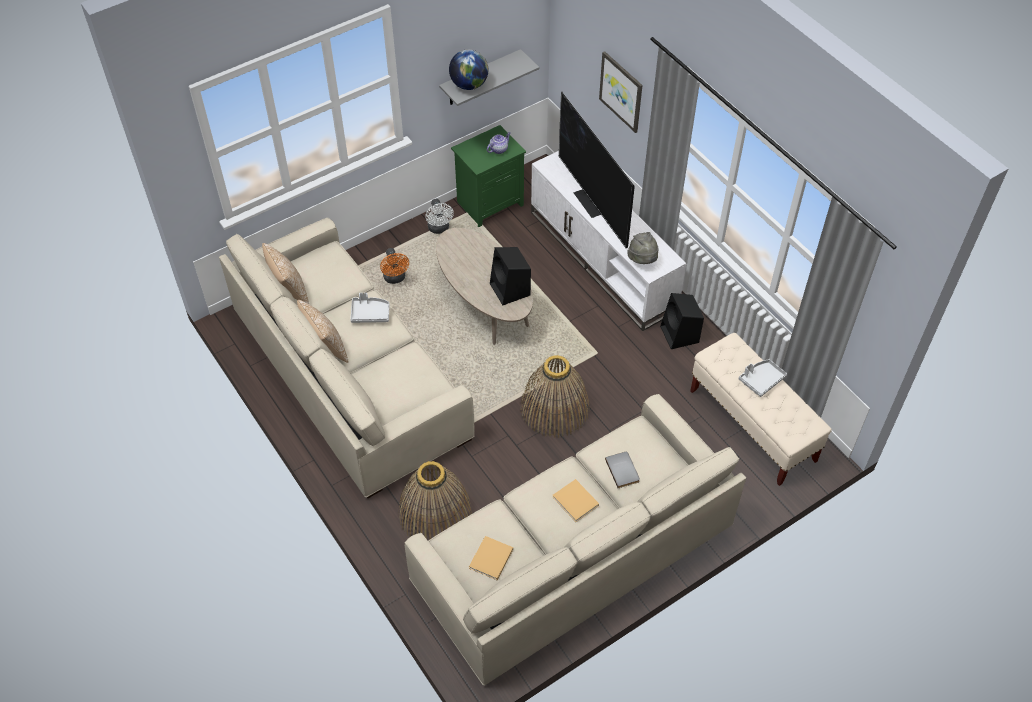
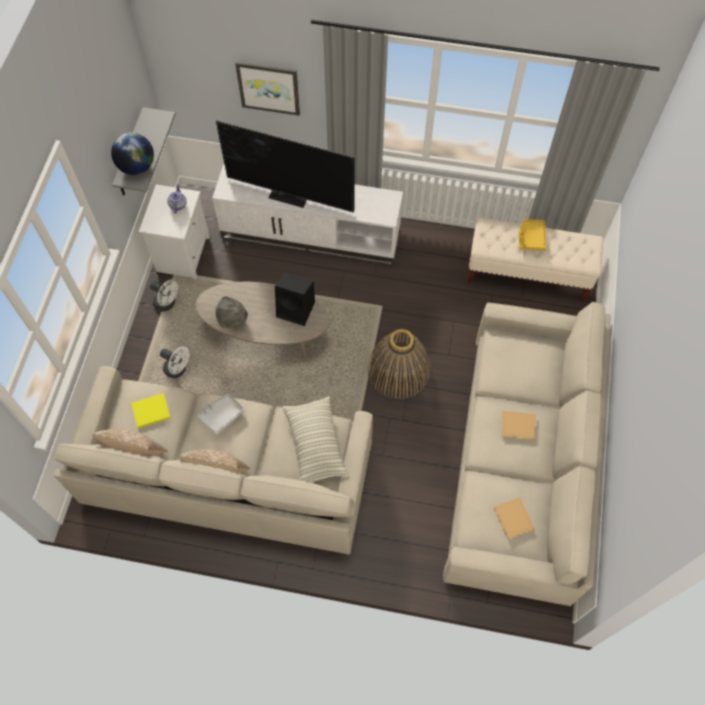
camera: 45 degrees left, 10 degrees up
orange fan [380,248,409,284] -> white fan [160,347,189,378]
basket [398,461,472,540] -> none
green nightstand [451,125,526,227] -> white nightstand [139,185,210,279]
grey book [605,451,640,488] -> none
grey hat [627,232,658,264] -> grey hat moved to [216,296,248,328]
black speaker [660,293,704,349] -> none
grey tray [739,359,787,397] -> yellow tray [519,219,546,251]
none -> yellow book [131,393,170,428]
none -> pillow [283,396,349,483]

